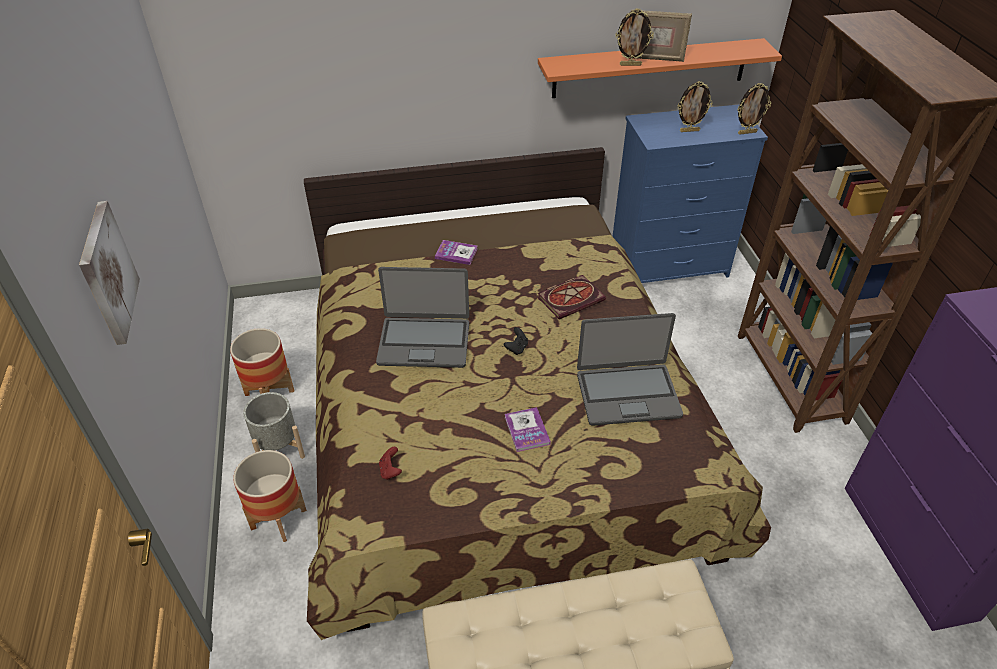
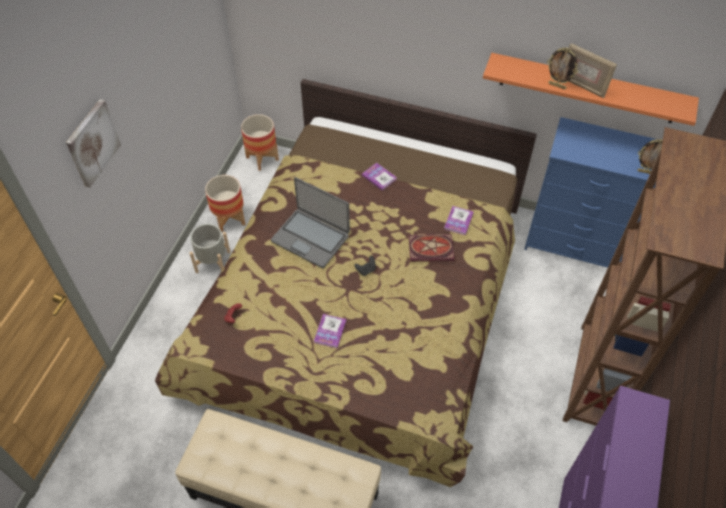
camera: 30 degrees right, 10 degrees up
planter [233,450,307,542] -> planter moved to [241,114,279,171]
laptop [577,313,683,426] -> none
picture frame [677,81,713,132] -> none
none -> book [444,206,474,235]

